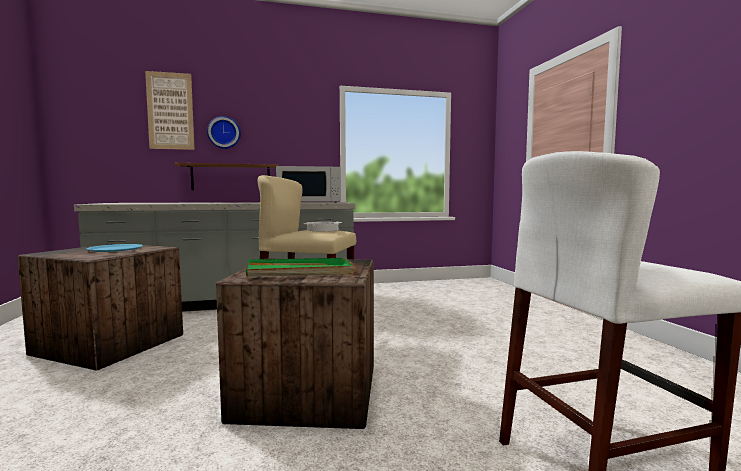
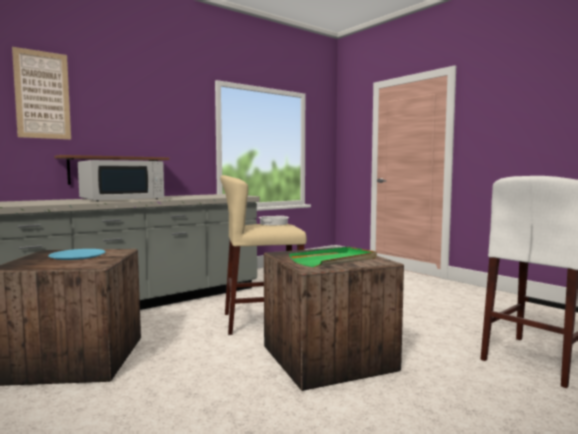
camera: 25 degrees left, 0 degrees up
wall clock [207,116,241,149] -> none
white microwave [276,166,341,203] -> white microwave moved to [78,160,164,201]

